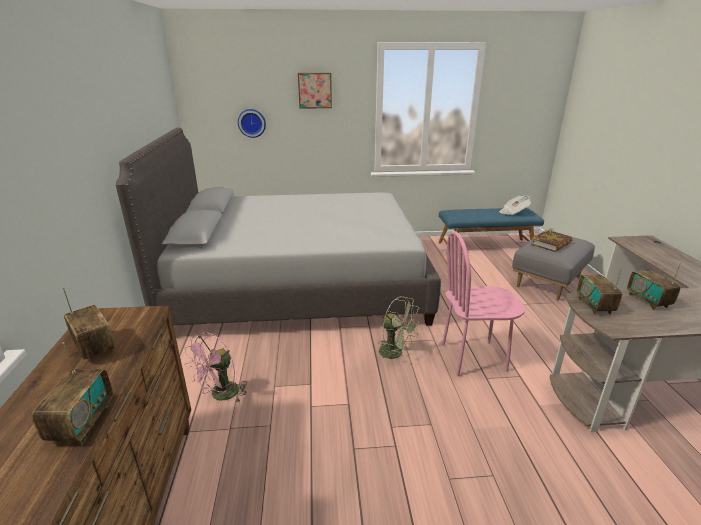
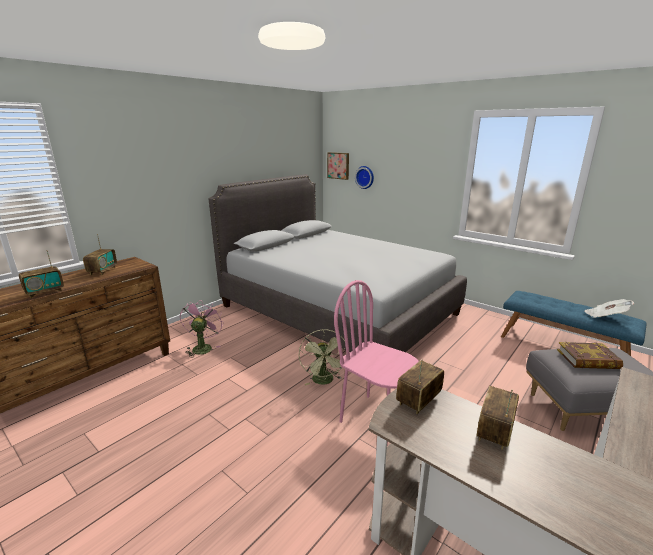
camera: 45 degrees right, 5 degrees down
pink fan [185,333,247,402] -> pink fan turned 105 degrees clockwise [180,299,224,358]
picture [298,73,332,109] -> picture moved to [327,152,349,180]

